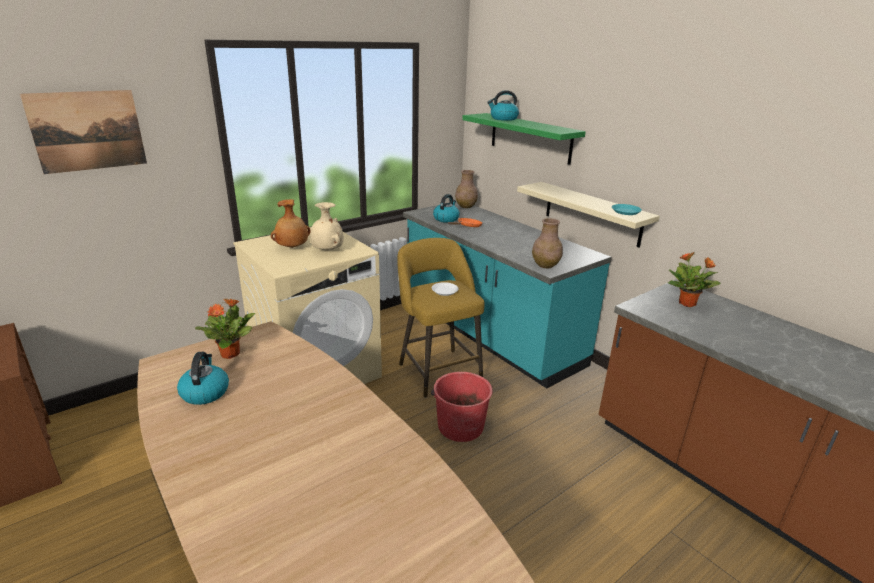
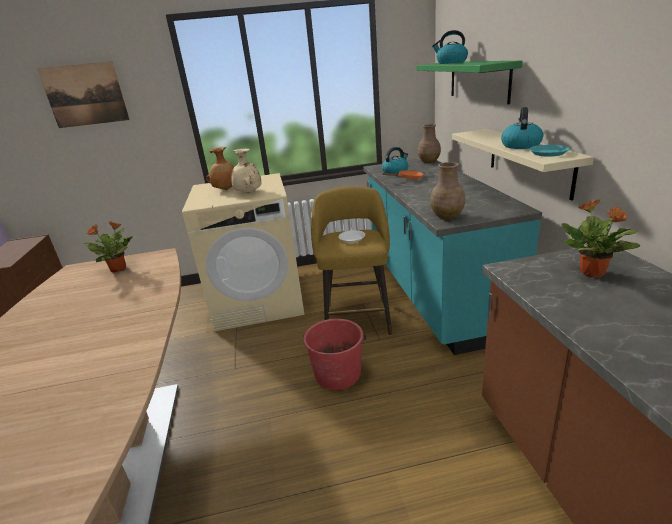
camera: 30 degrees right, 0 degrees up
kettle [177,352,229,405] -> kettle moved to [501,107,543,149]

